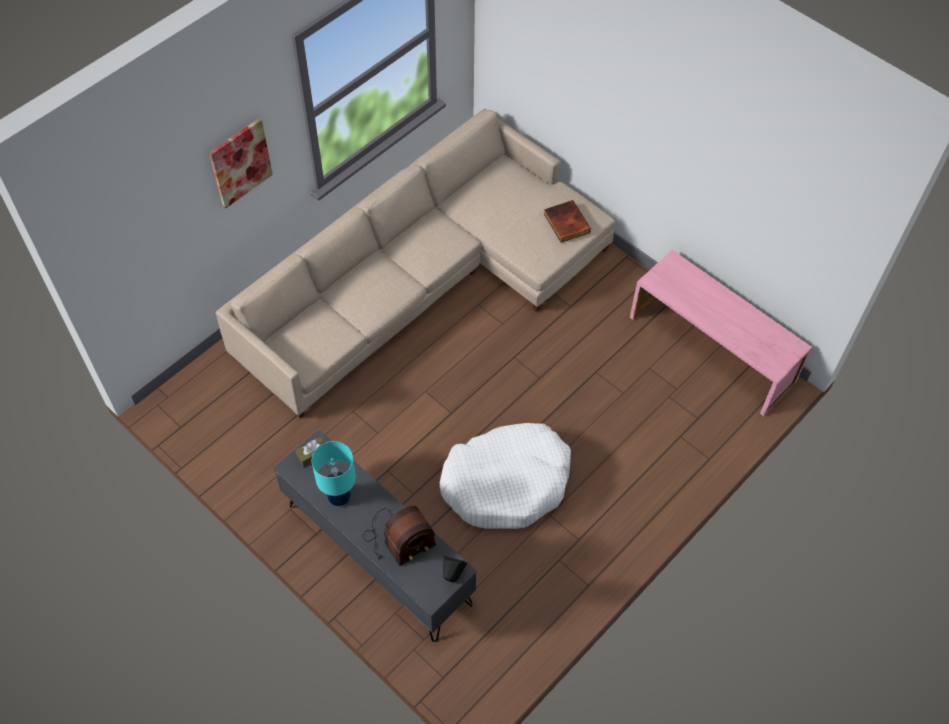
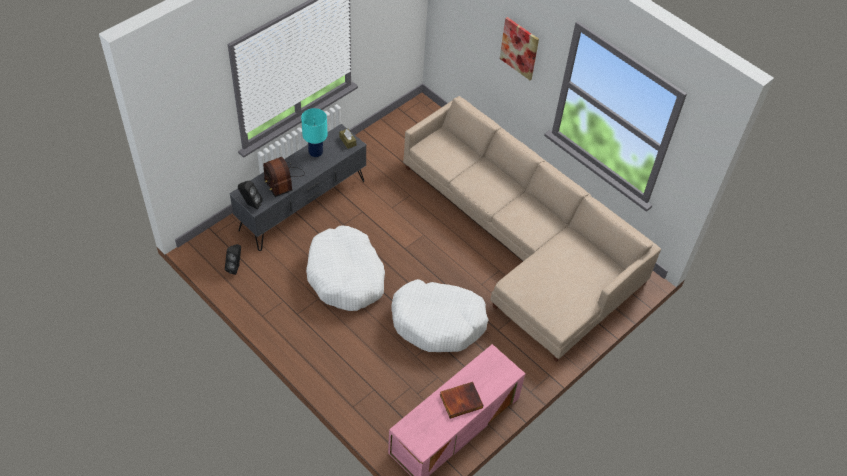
camera: 90 degrees right, 5 degrees down
book [544,200,591,243] -> book moved to [440,382,483,419]
none -> black speaker [225,244,241,275]
none -> white dog bed [391,279,489,352]

